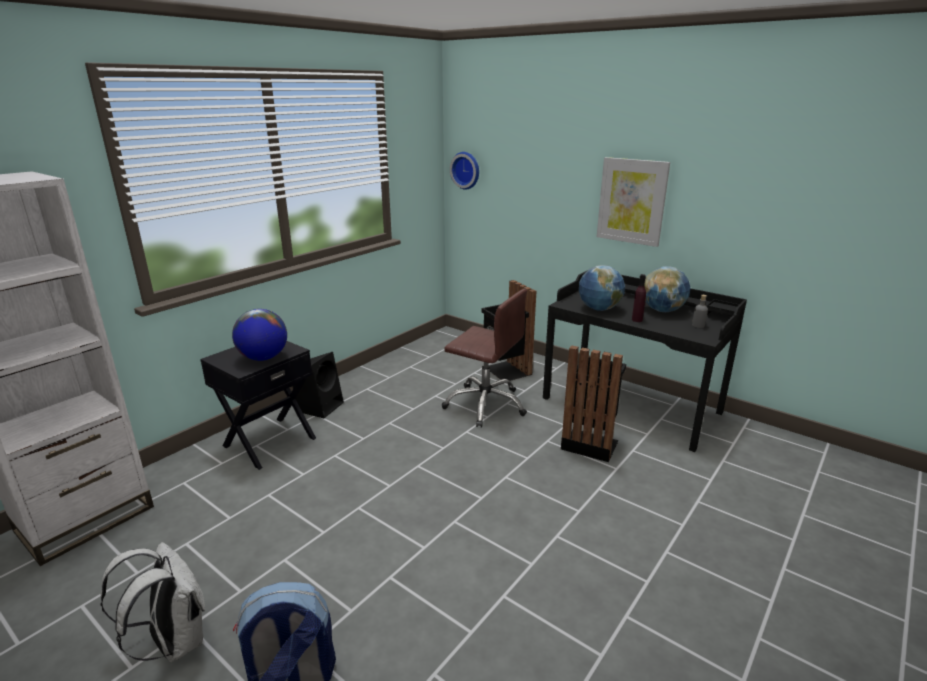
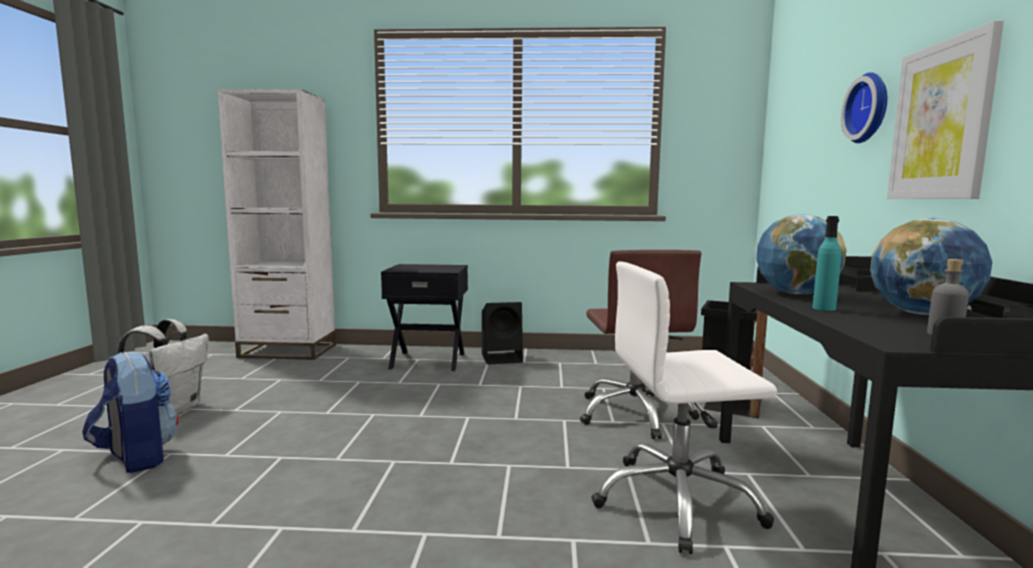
camera: 55 degrees right, 15 degrees down
globe [232,309,287,361] -> none
wall clock [450,152,479,190] -> wall clock moved to [841,72,887,143]
black trash can [561,345,626,462] -> white office chair [591,262,777,554]
purple bottle [632,274,646,322] -> turquoise bottle [812,216,841,311]

